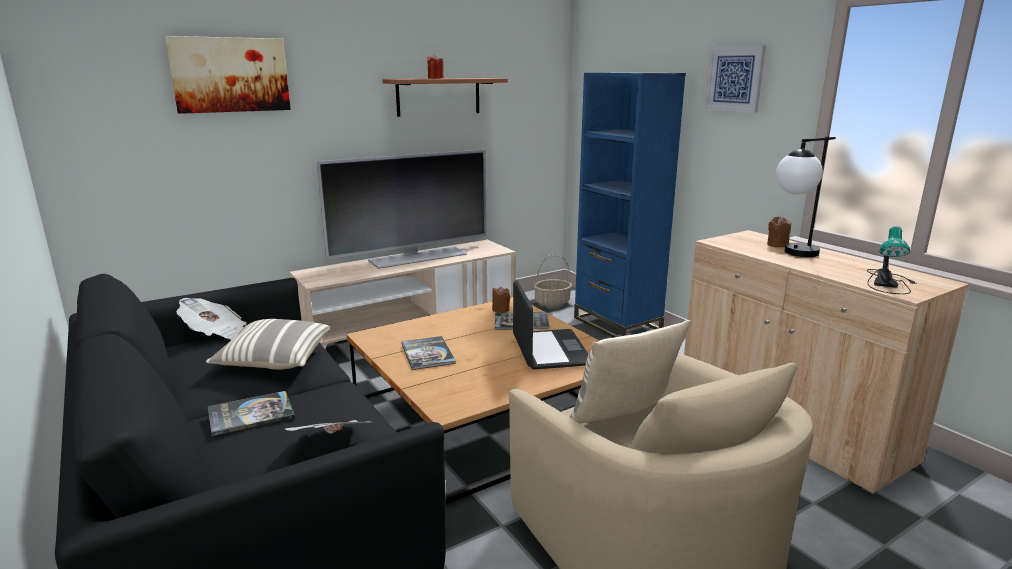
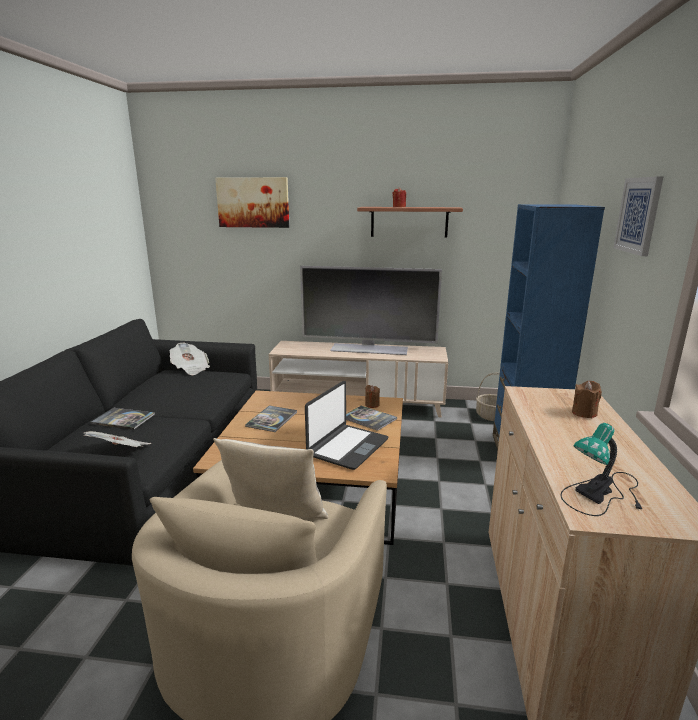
camera: 40 degrees right, 0 degrees up
pillow [206,319,330,370] -> none
table lamp [776,136,836,257] -> none

